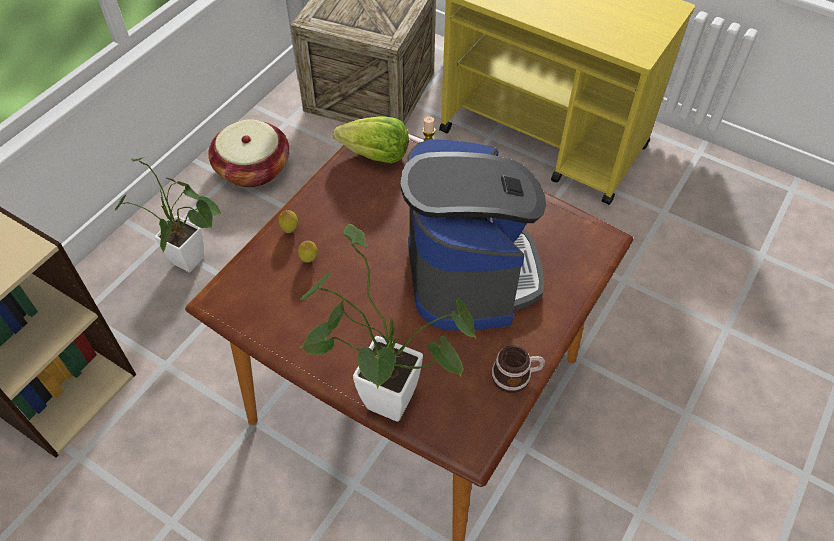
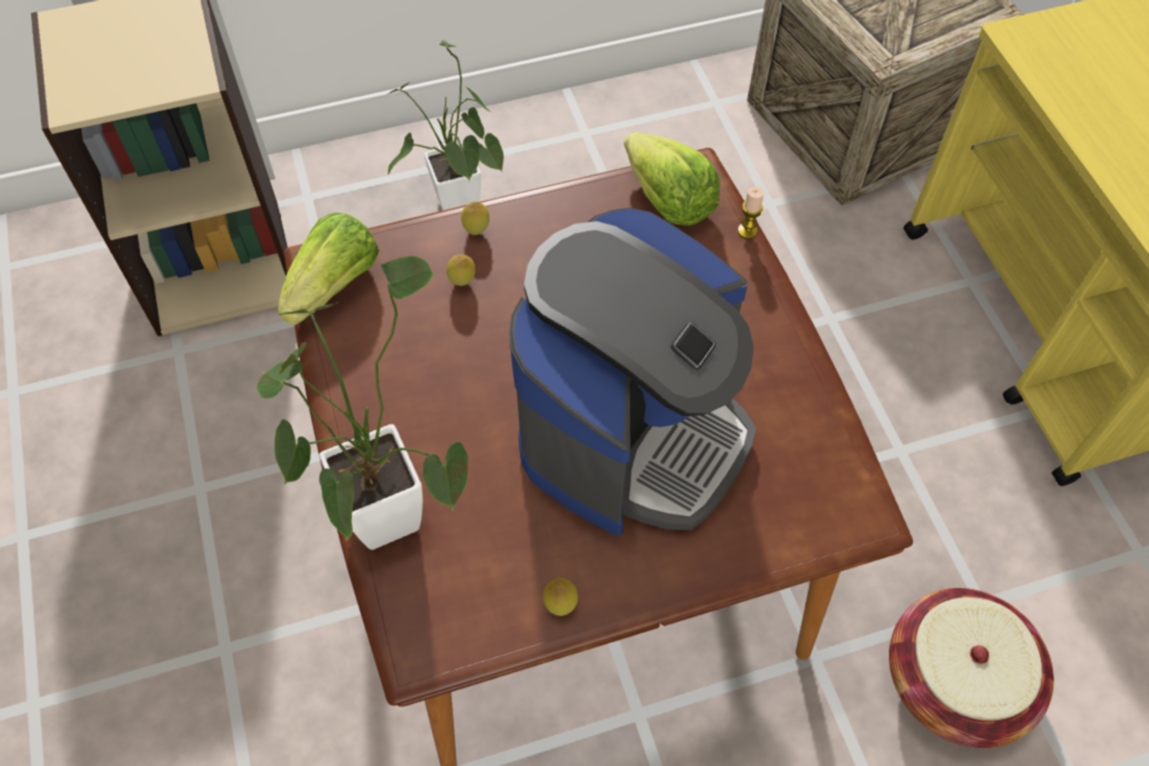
camera: 40 degrees right, 5 degrees up
basket [208,119,289,187] -> basket moved to [889,588,1054,748]
mug [492,345,545,393] -> lemon [543,578,578,616]
none -> lettuce [278,213,379,325]

